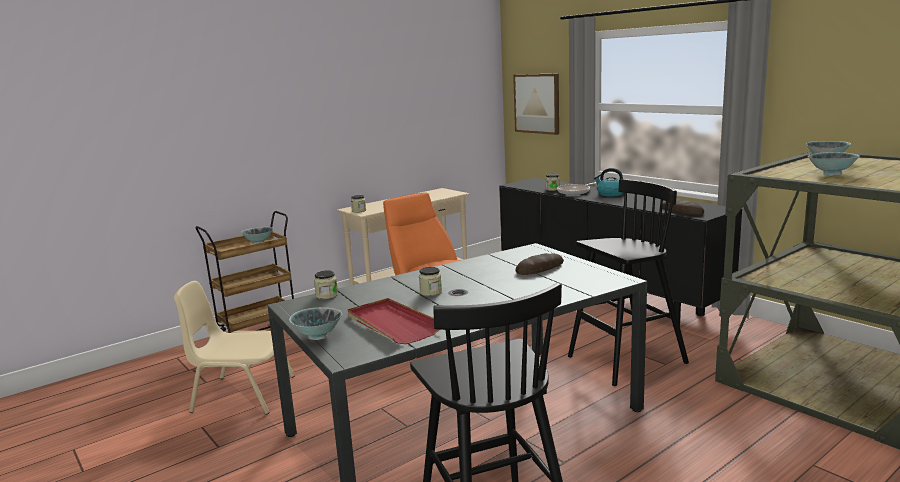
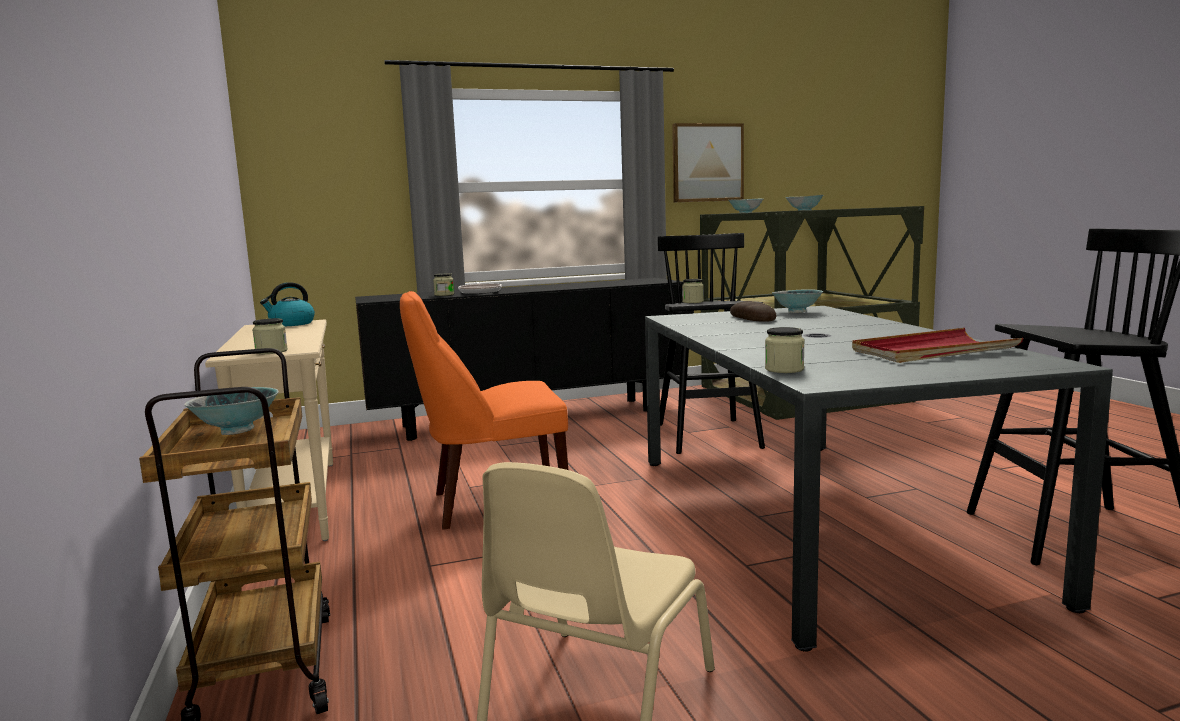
camera: 70 degrees left, 5 degrees down
bowl [289,307,342,340] -> bowl moved to [772,289,823,313]
jar [419,267,442,296] -> jar moved to [682,279,704,303]
picture [513,74,559,135] -> picture moved to [672,123,744,202]
kettle [594,168,623,197] -> kettle moved to [260,282,315,326]
bread [662,199,704,215] -> none

